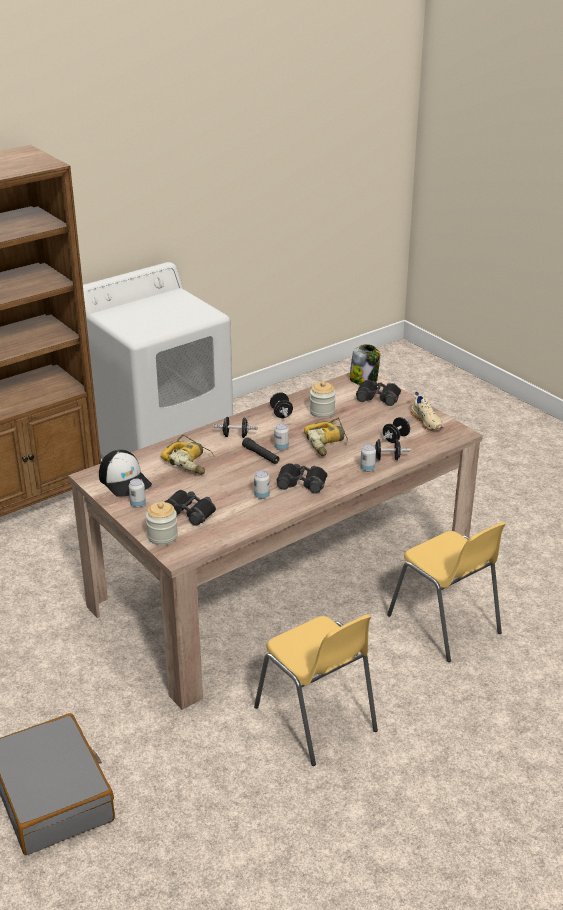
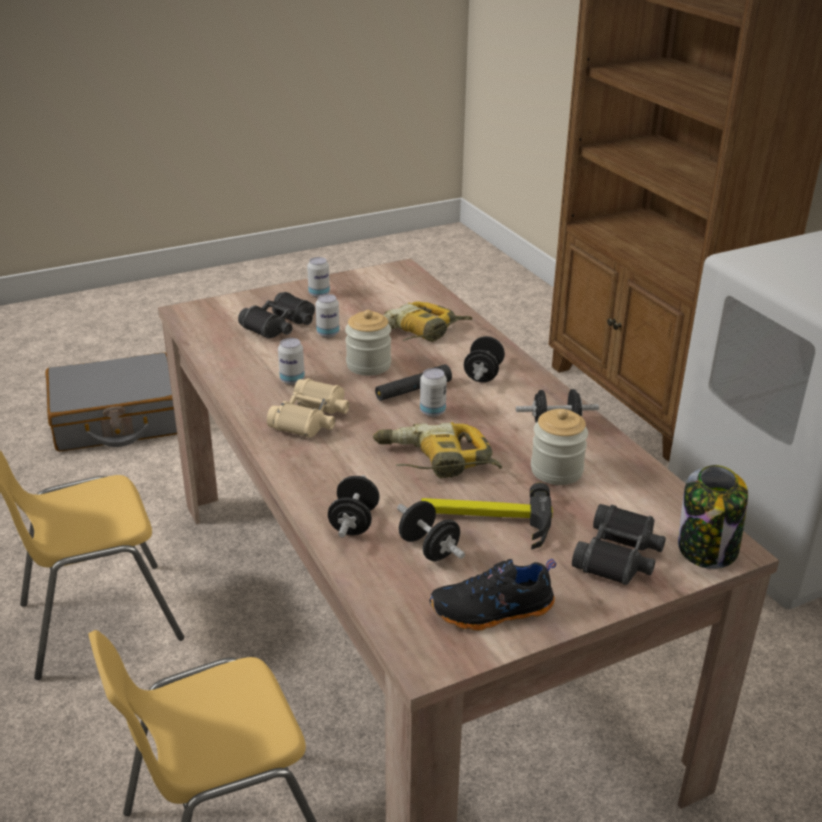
camera: 100 degrees right, 0 degrees up
cap [99,450,152,497] -> none
jar [146,502,178,545] -> jar moved to [345,310,391,376]
black binoculars [276,463,327,494] -> beige binoculars [267,378,350,438]
can [360,444,376,472] -> can moved to [316,294,340,338]
beige shoe [410,392,444,431] -> black shoe [430,559,556,631]
none -> hammer [421,483,553,550]

